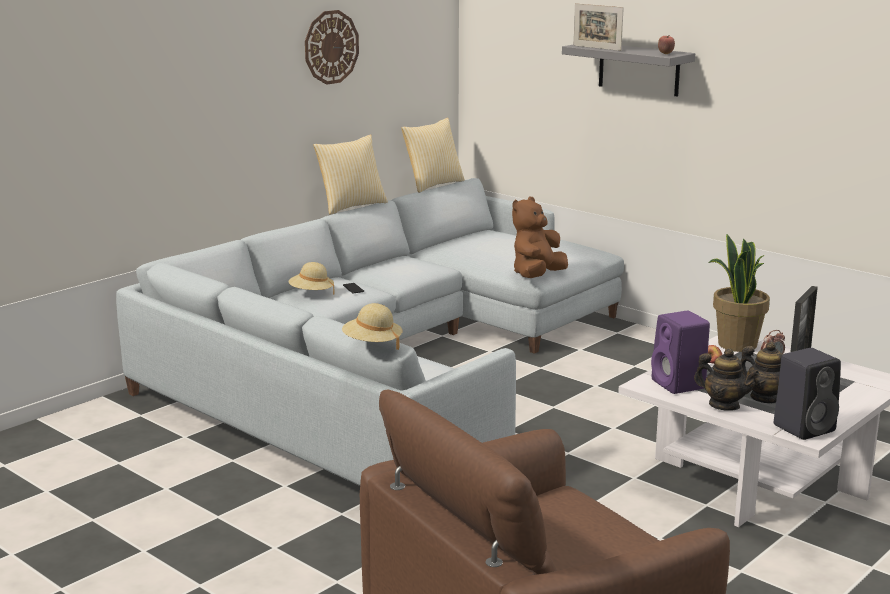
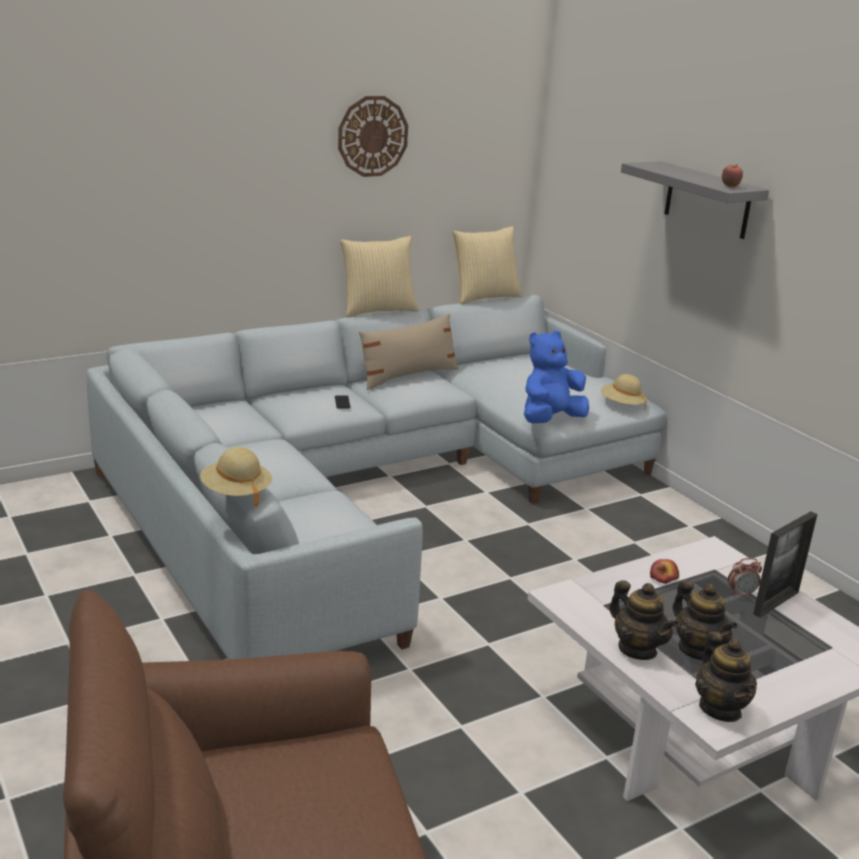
camera: 15 degrees right, 5 degrees up
beige hat [288,262,335,294] -> beige hat moved to [601,374,647,411]
brown plush toy [512,197,568,278] -> blue plush toy [524,330,589,424]
picture frame [573,3,624,51] -> none
purple speaker [651,311,710,394] -> none
potted plant [708,234,770,352] -> none
black speaker [774,348,841,440] -> teapot [695,632,757,722]
none -> beige pillow [359,314,459,390]

